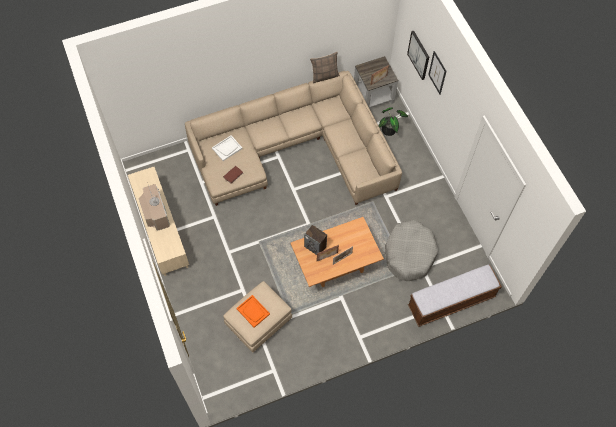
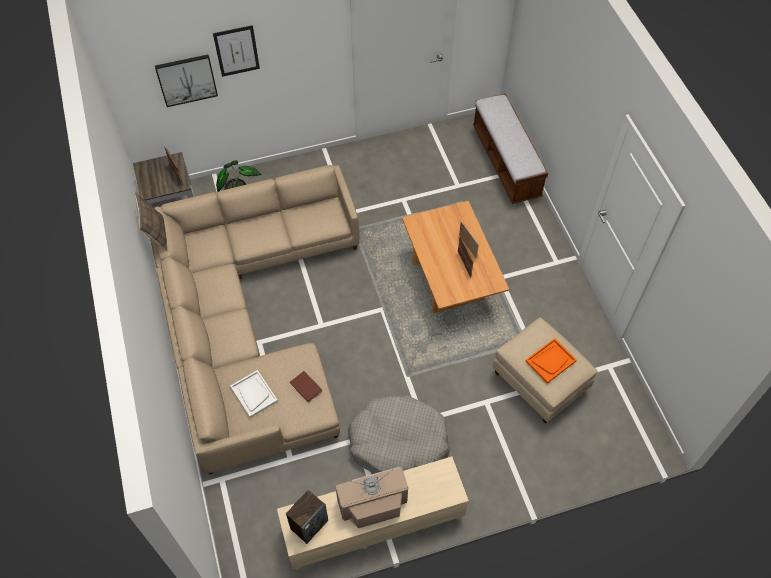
camera: 85 degrees left, 5 degrees down
speaker [304,225,327,255] -> speaker moved to [286,490,328,544]
grey dog bed [385,220,438,281] -> grey dog bed moved to [348,396,450,474]

